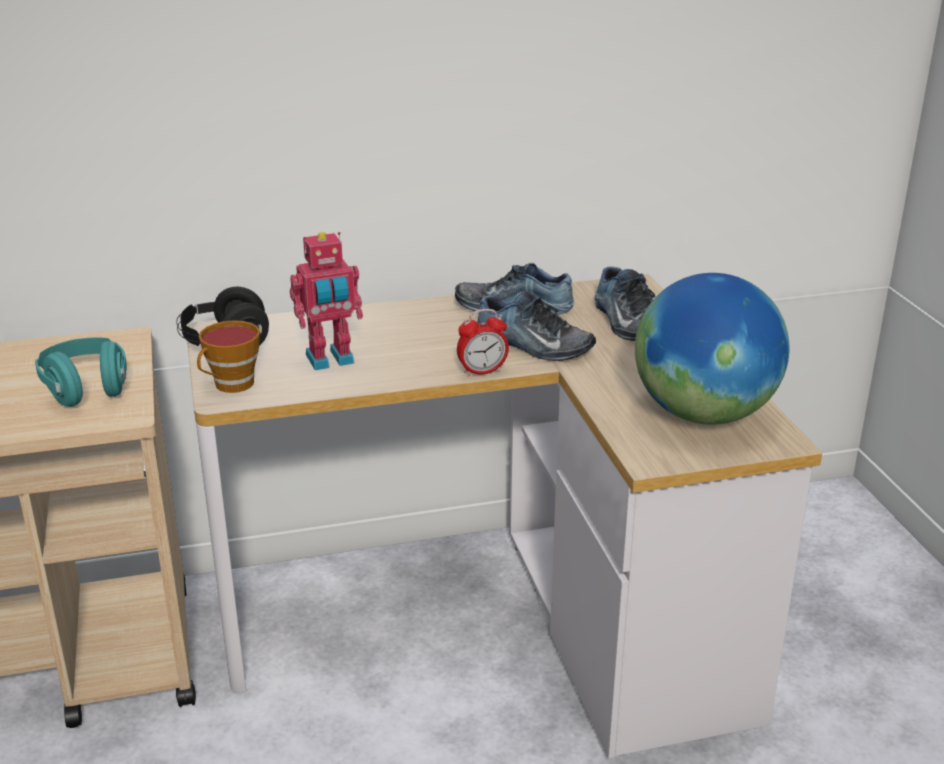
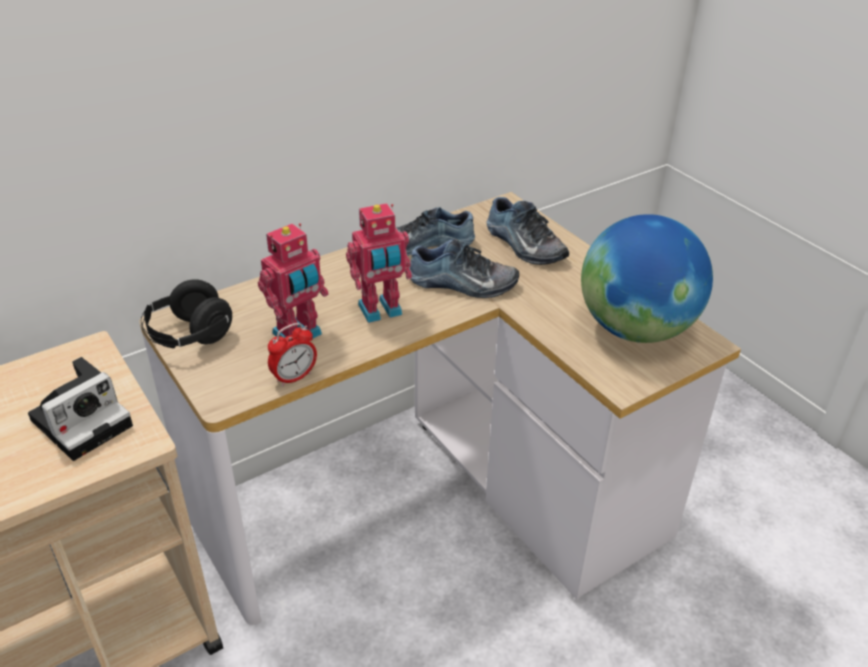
camera: 20 degrees left, 10 degrees up
turquoise headphones [35,338,127,407] -> camera [28,357,133,461]
cup [197,320,260,393] -> none
alarm clock [457,309,509,377] -> alarm clock moved to [268,323,317,387]
none -> toy robot [346,203,412,323]

